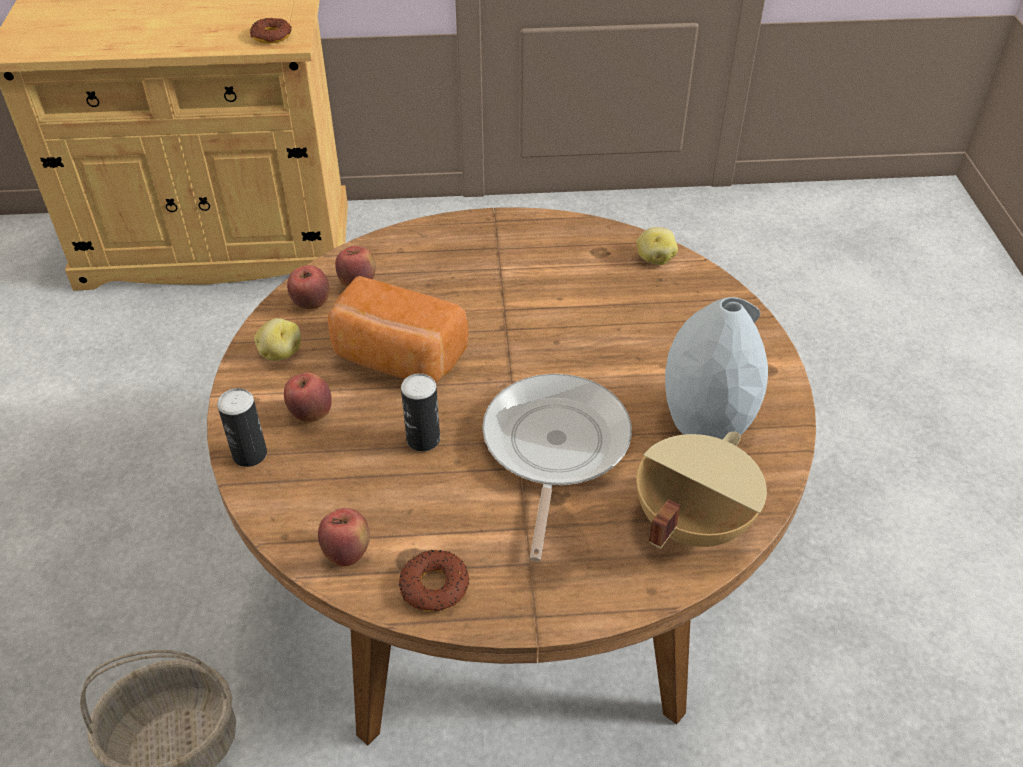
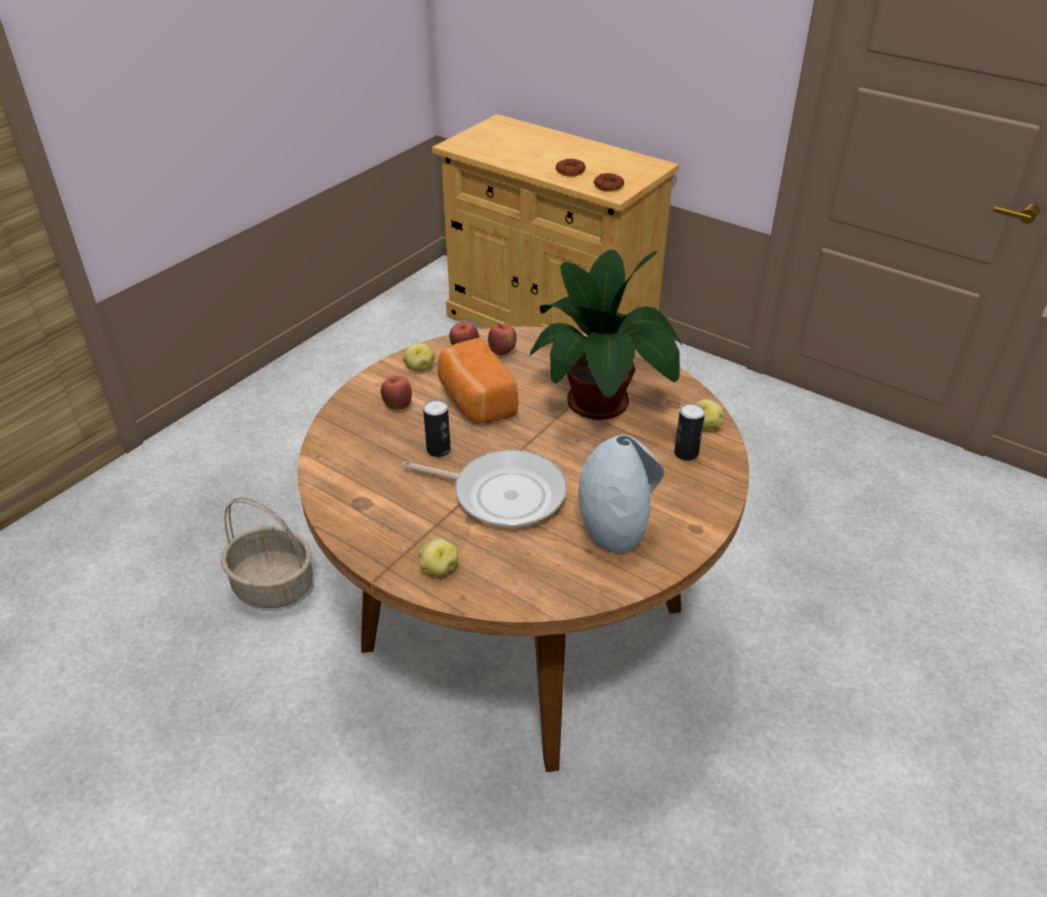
camera: 40 degrees right, 5 degrees down
can [217,388,267,467] -> can moved to [674,403,705,461]
apple [318,508,370,567] -> none
donut [399,550,470,611] -> donut moved to [556,158,586,176]
frying pan [482,374,632,561] -> frying pan turned 60 degrees clockwise [402,450,566,527]
beige cooking pot [636,432,767,549] -> none
none -> potato [418,538,458,576]
none -> potted plant [530,250,682,420]

